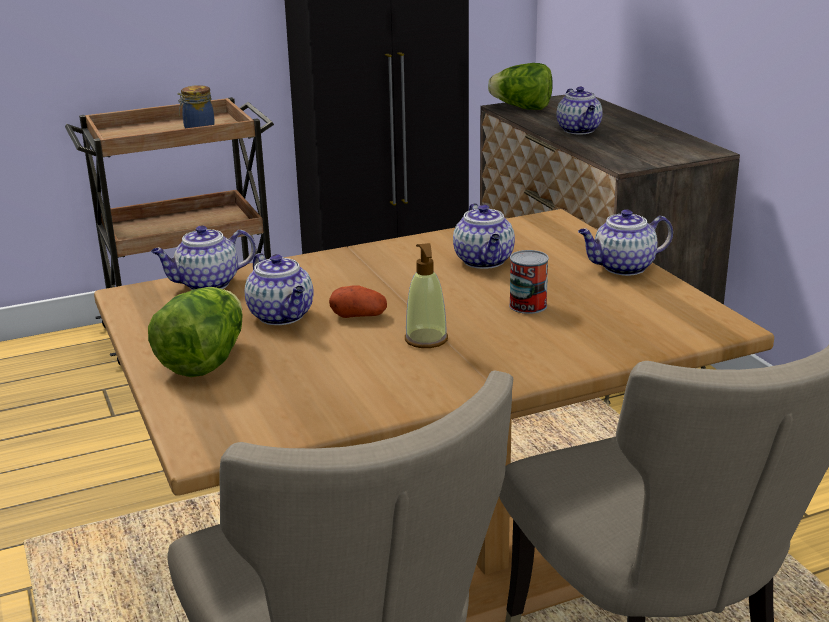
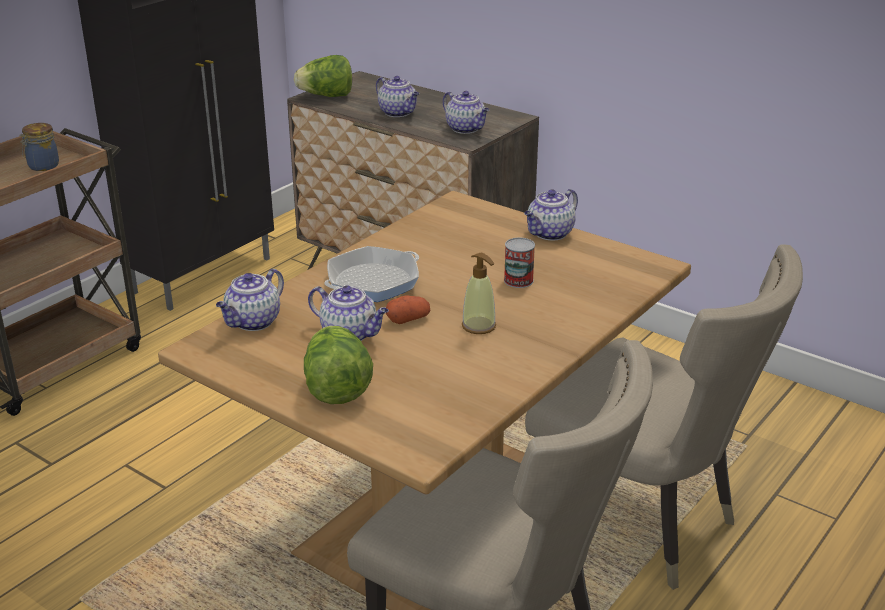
camera: 30 degrees left, 5 degrees up
teapot [453,203,515,269] -> teapot moved to [443,91,489,134]
none -> frying pan [324,246,419,302]

